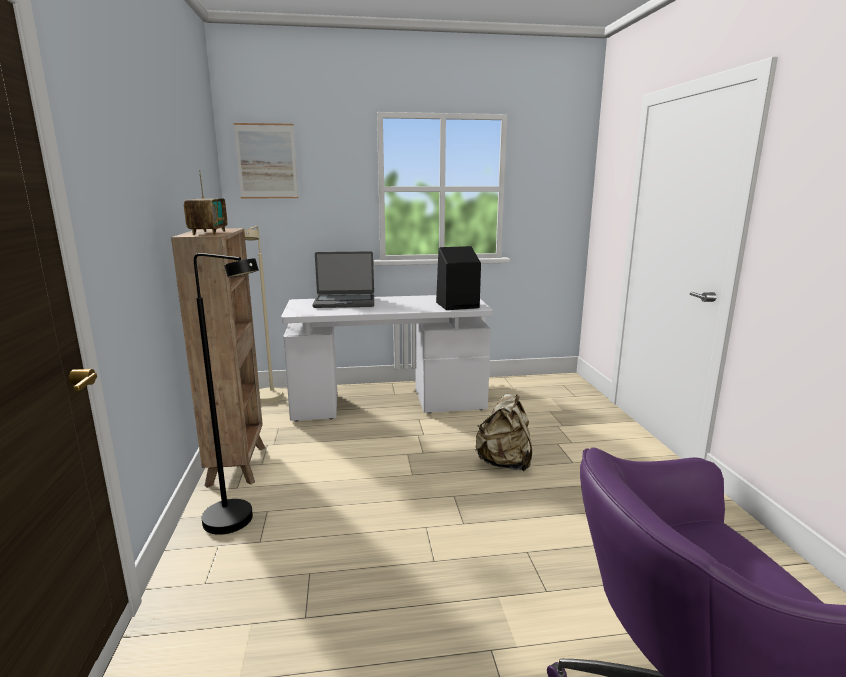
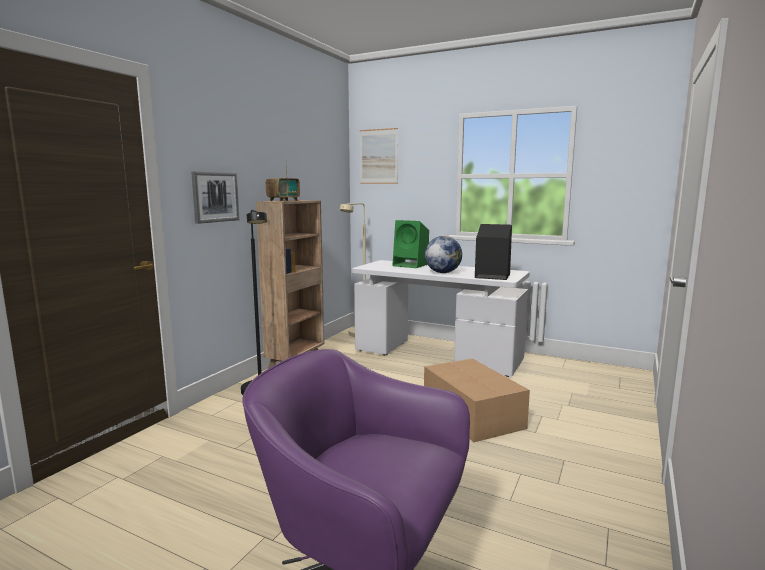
camera: 35 degrees right, 5 degrees down
laptop [313,251,374,308] -> green speaker [392,220,429,268]
beige backpack [475,394,532,471] -> cardboard box [424,358,530,442]
none -> picture [191,172,240,224]
none -> globe [425,236,462,273]

